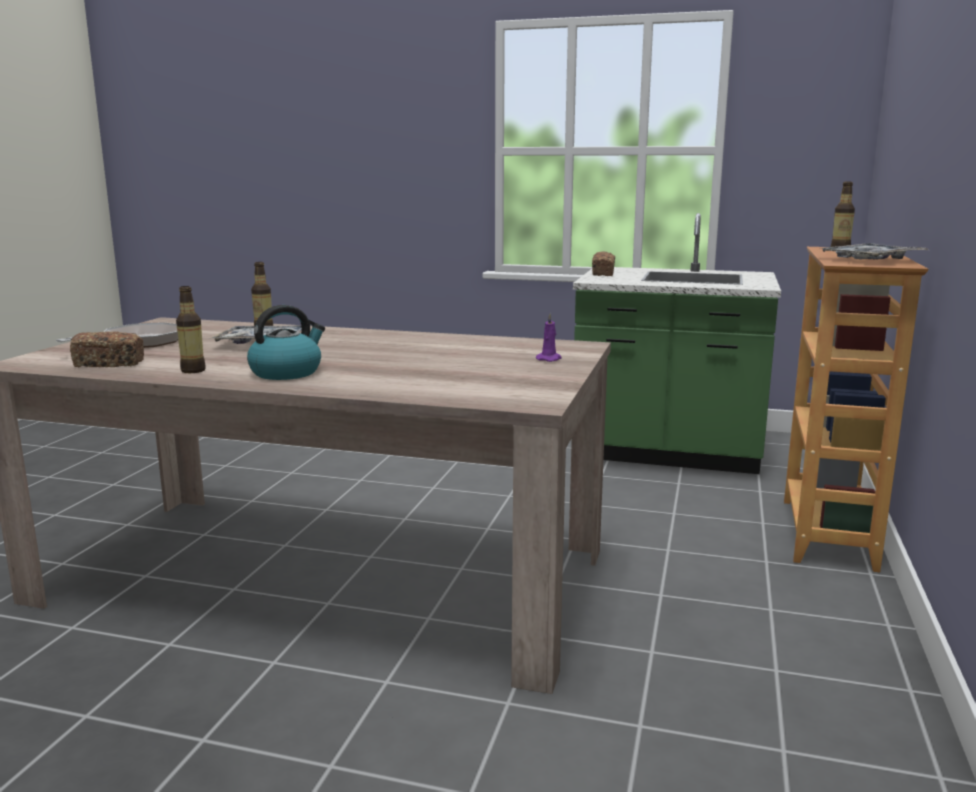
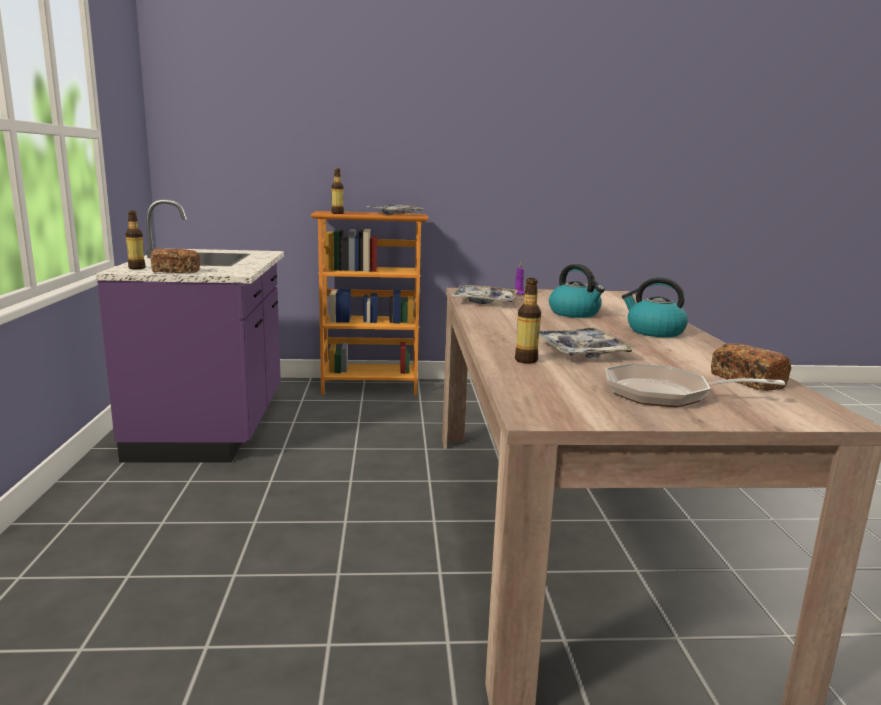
camera: 110 degrees left, 0 degrees up
bottle [176,286,206,373] -> bottle moved to [125,211,146,269]
green counter [573,213,781,474] -> purple counter [96,199,284,463]
none -> tray [451,285,518,304]
none -> kettle [549,264,605,318]

